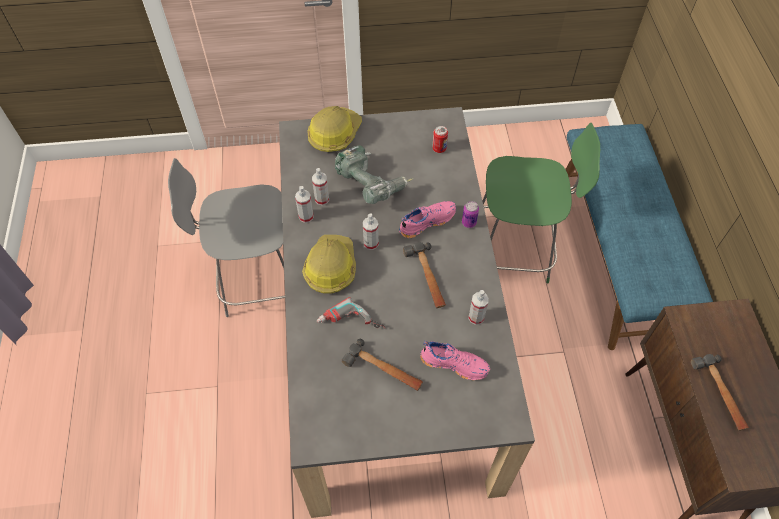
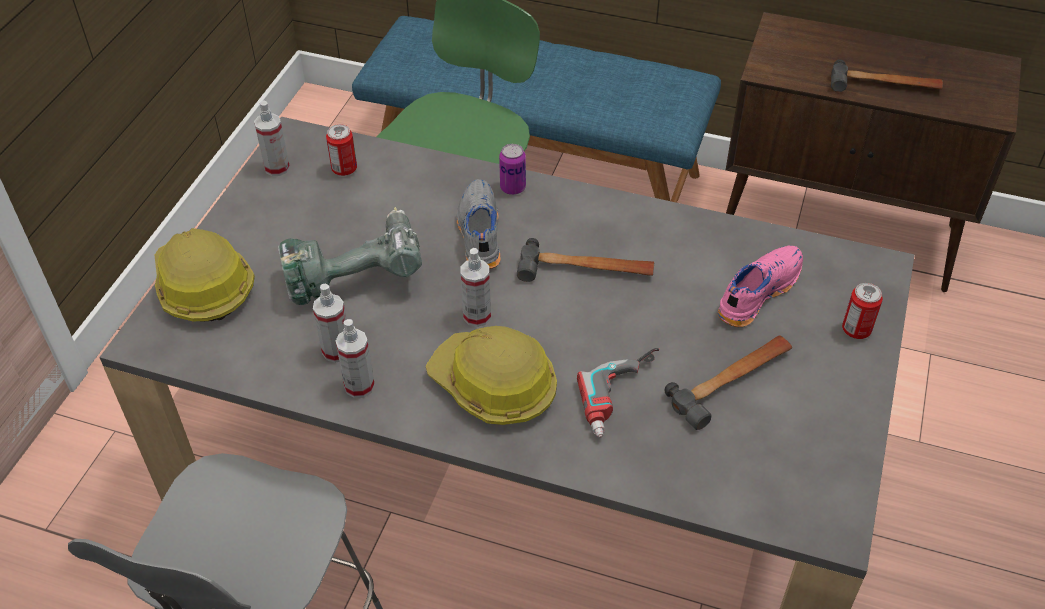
camera: 65 degrees left, 10 degrees down
pink shoe [399,201,456,238] -> grey shoe [457,179,501,269]
spray bottle [468,290,489,325] -> spray bottle moved to [254,101,290,176]
none -> can [842,283,883,339]

